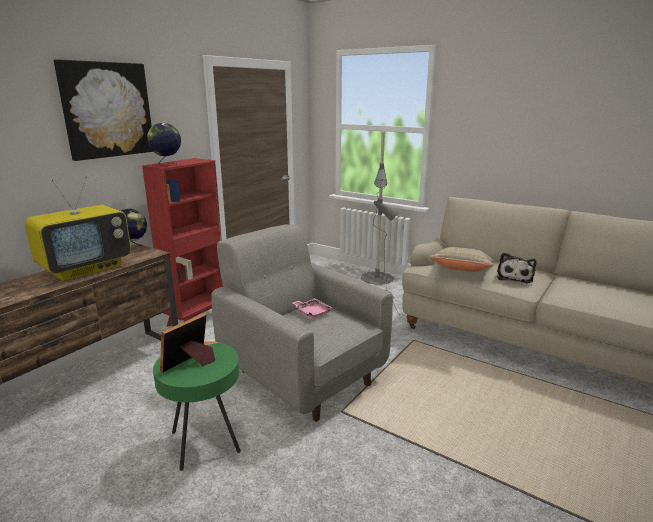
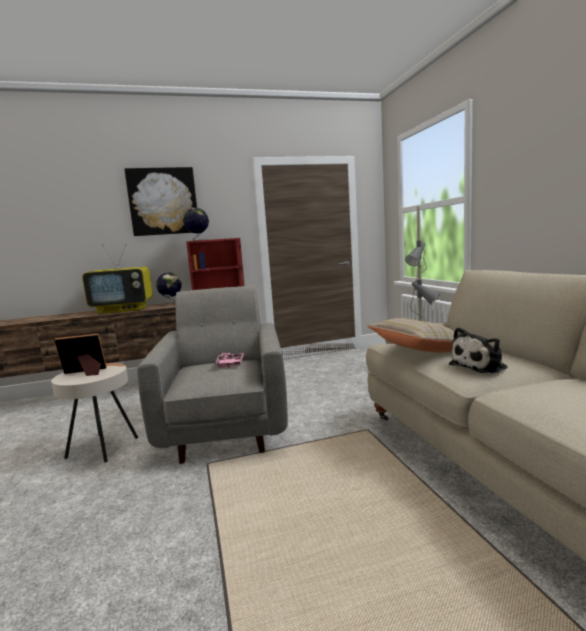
camera: 40 degrees right, 10 degrees down
green side table [153,341,241,471] -> beige side table [51,363,138,463]

